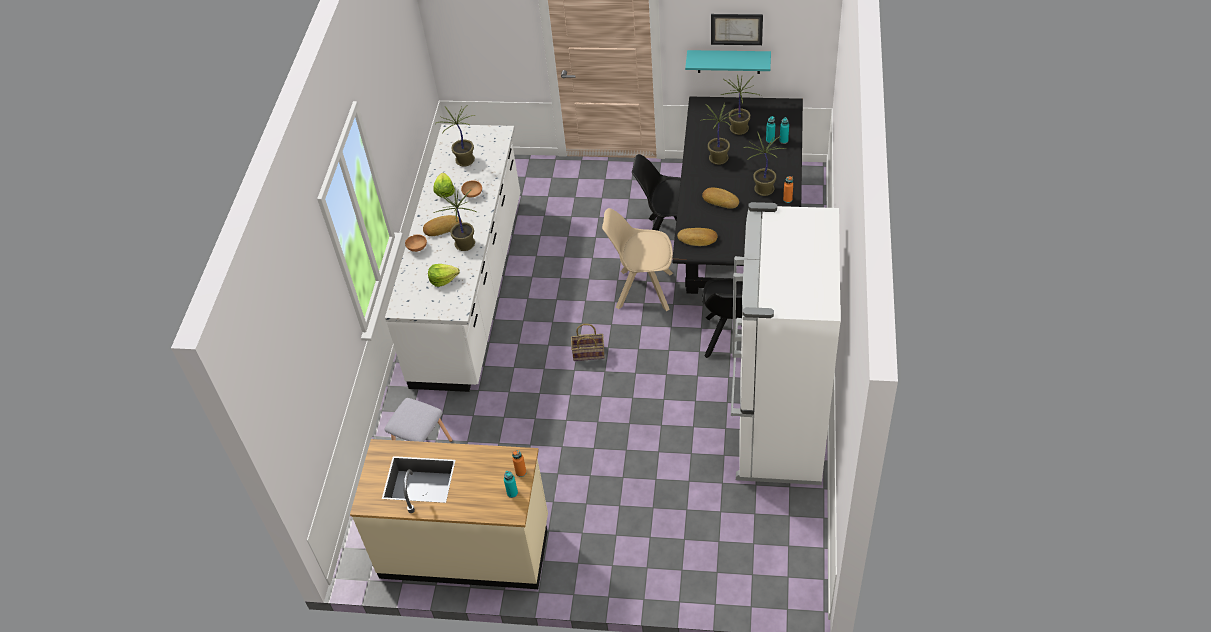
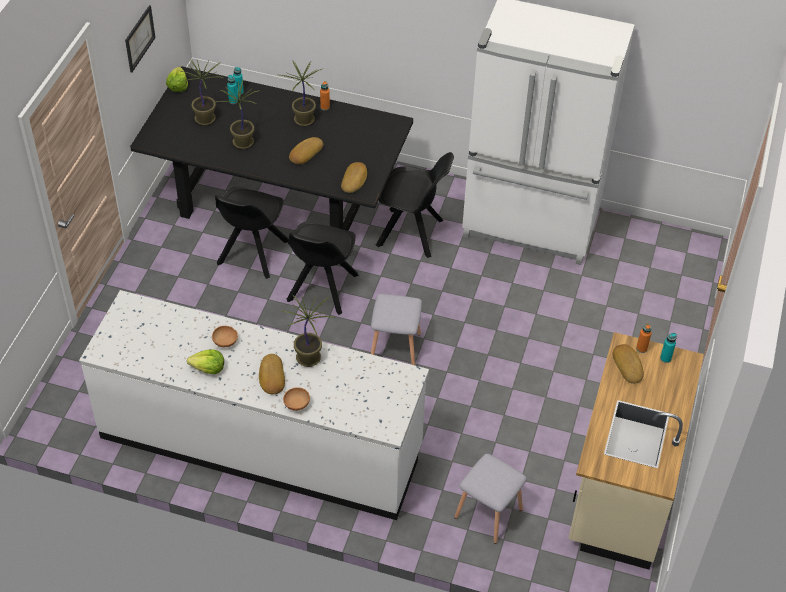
camera: 85 degrees left, 0 degrees up
lettuce [428,264,460,287] -> lettuce moved to [166,67,188,92]
potted plant [435,106,475,167] -> none
basket [571,324,605,361] -> grey stool [371,294,422,365]
beige chair [602,208,673,311] -> black chair [287,222,359,315]
turquoise shelf [685,50,771,74] -> none
none -> bread [612,344,644,384]

